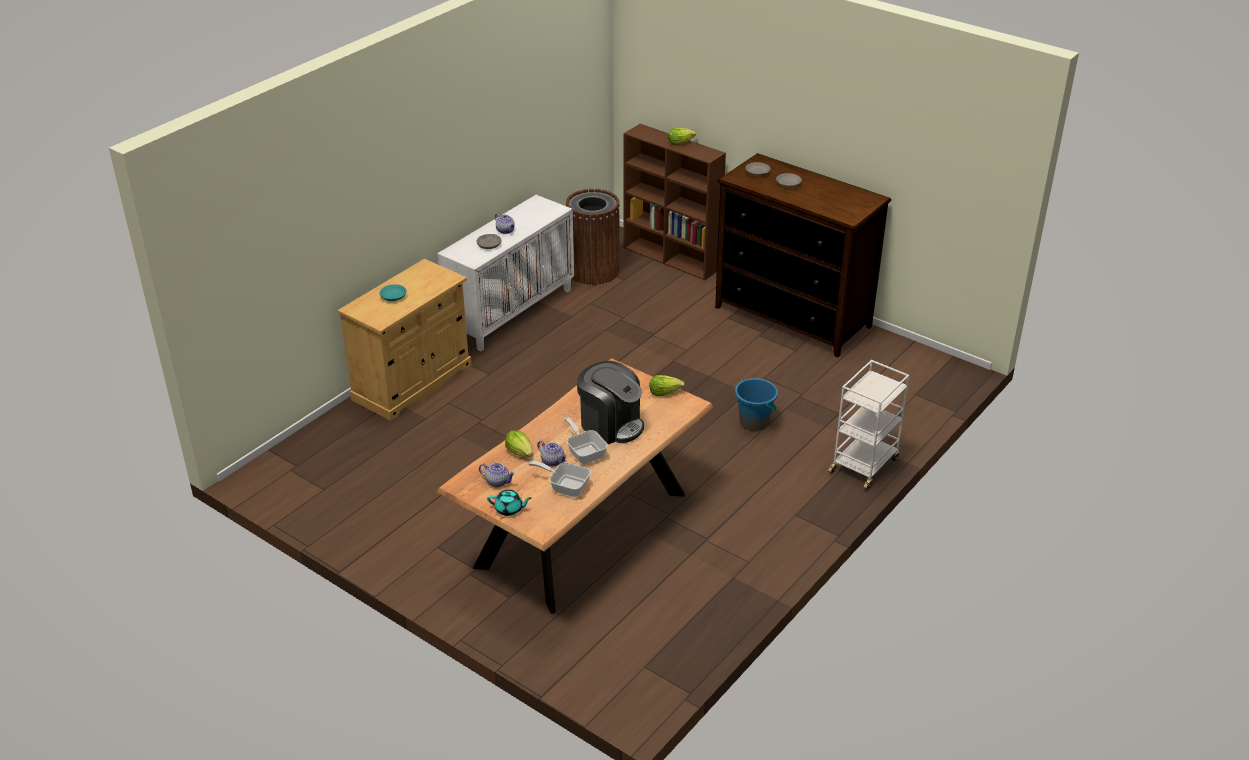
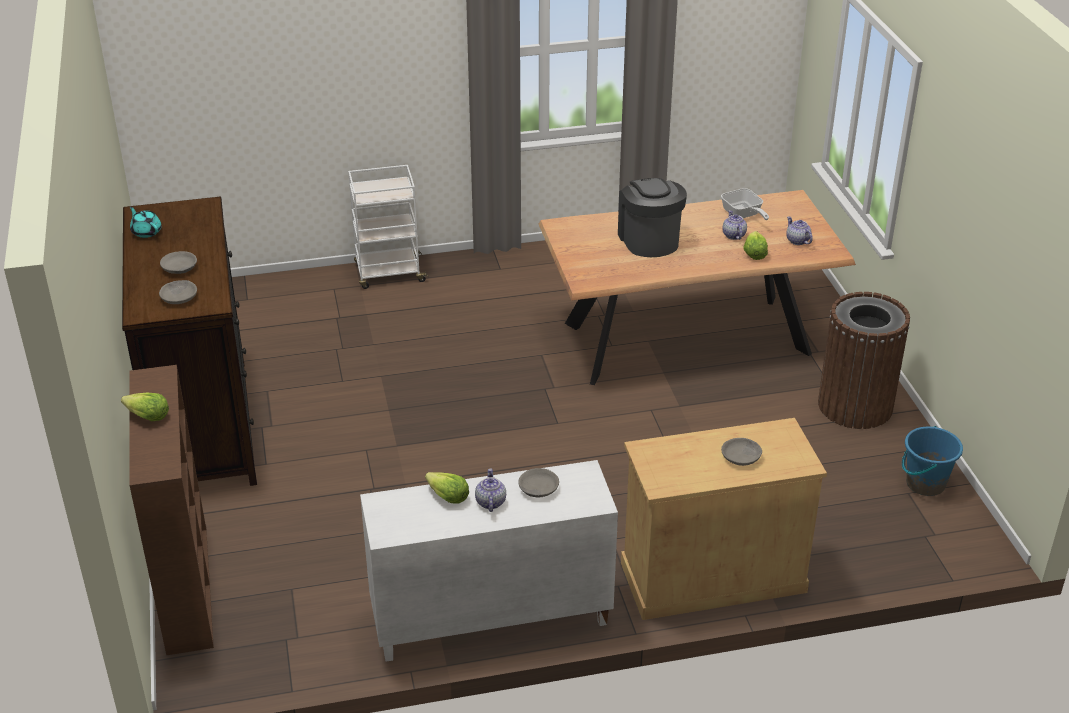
camera: 140 degrees left, 0 degrees up
turquoise bowl [380,284,407,301] -> grey bowl [721,438,762,466]
turquoise teapot [487,490,532,516] -> turquoise teapot moved to [130,206,162,238]
frying pan [564,417,608,464] -> none
brown trash can [566,189,620,285] -> brown trash can moved to [818,292,910,429]
lettuce [650,375,685,396] -> lettuce moved to [425,472,469,504]
blue bucket [735,378,778,431] -> blue bucket moved to [902,426,963,496]

